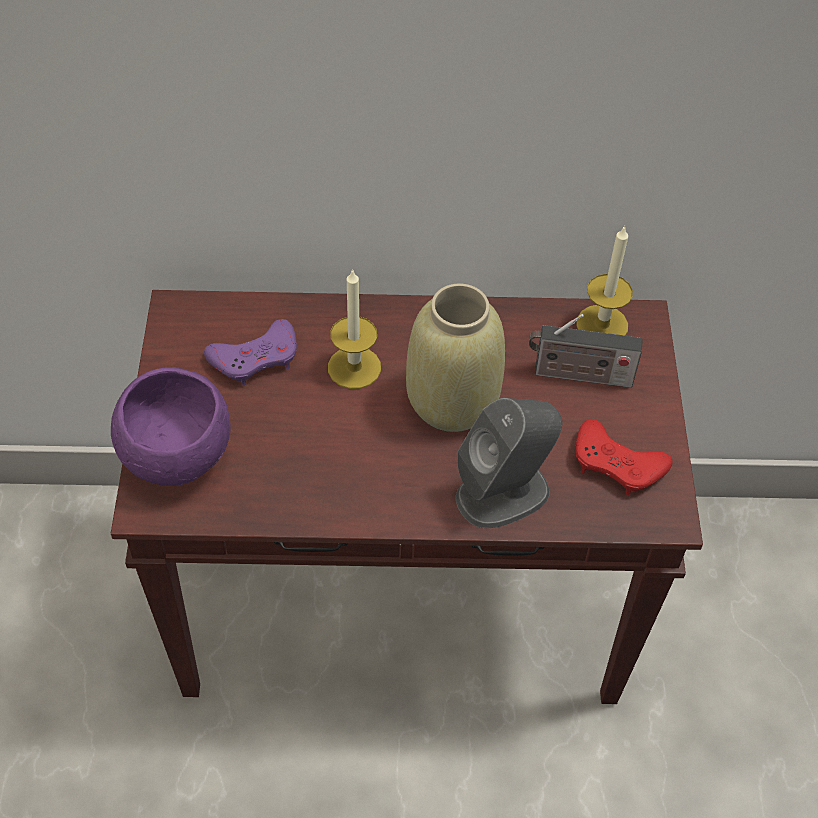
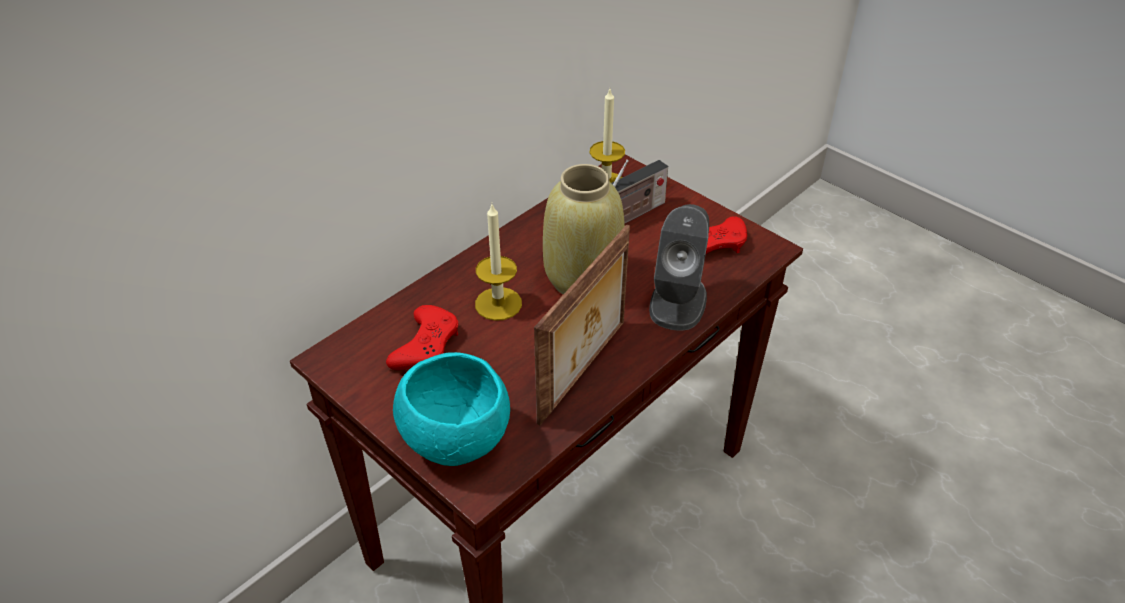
camera: 45 degrees left, 10 degrees down
purple bowl [111,367,230,486] -> turquoise bowl [393,352,510,466]
purple game controller [204,319,297,386] -> red game controller [386,305,458,370]
none -> picture frame [534,225,630,426]

